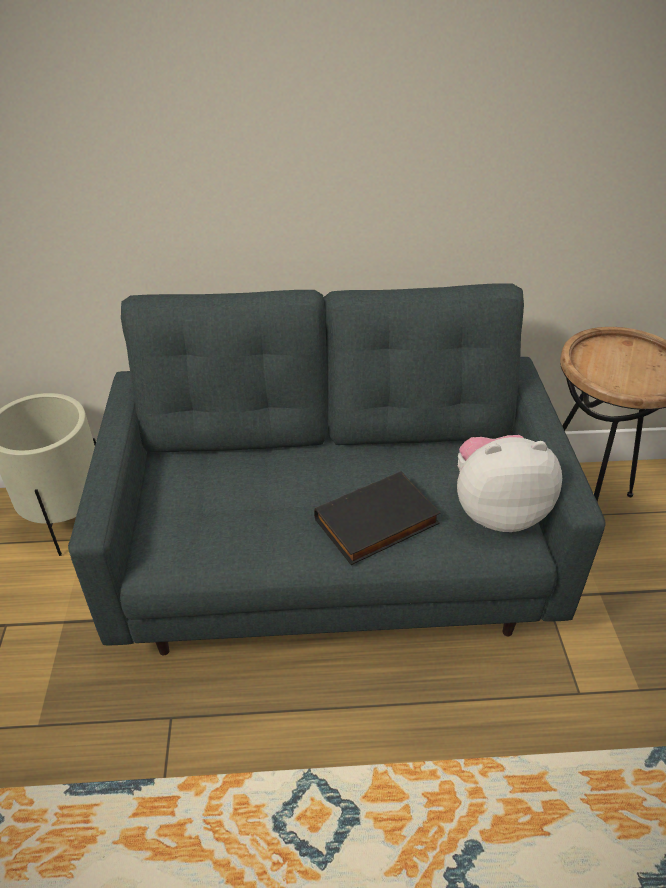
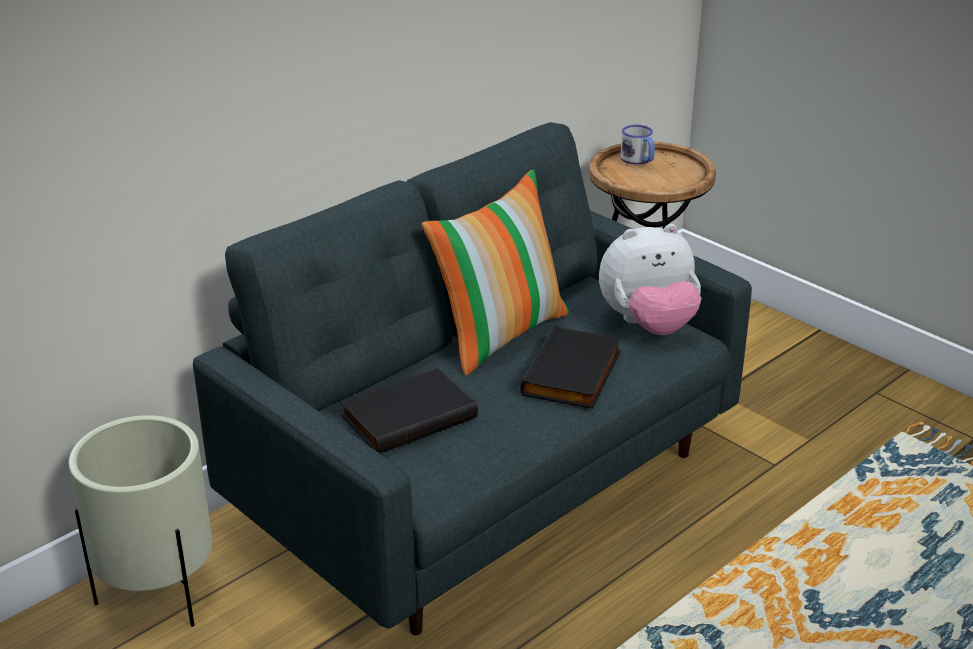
camera: 40 degrees left, 10 degrees down
plush toy [457,435,562,532] -> plush toy turned 150 degrees counterclockwise [599,224,701,335]
none -> black book [340,368,478,453]
none -> pillow [421,169,569,376]
none -> mug [620,125,655,164]

